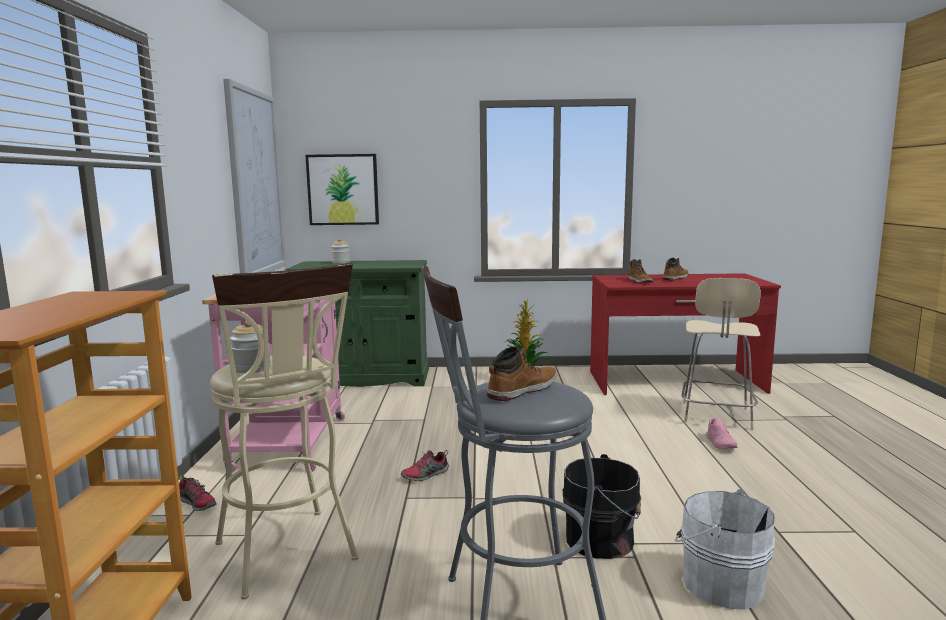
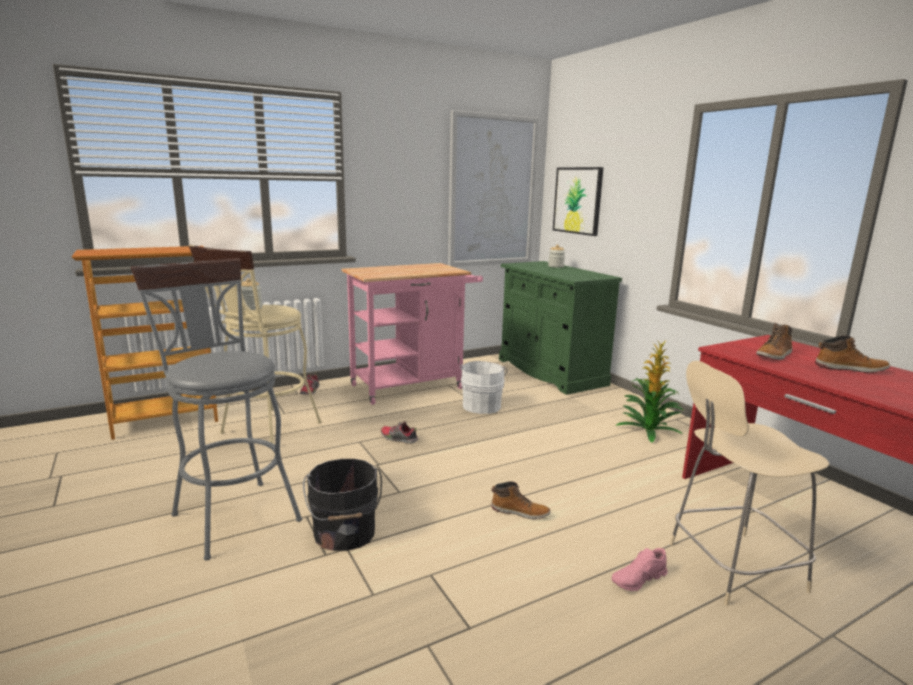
camera: 60 degrees right, 5 degrees up
boot [487,346,557,401] -> boot moved to [491,481,550,519]
white bucket [675,489,775,610] -> white bucket moved to [460,361,507,414]

